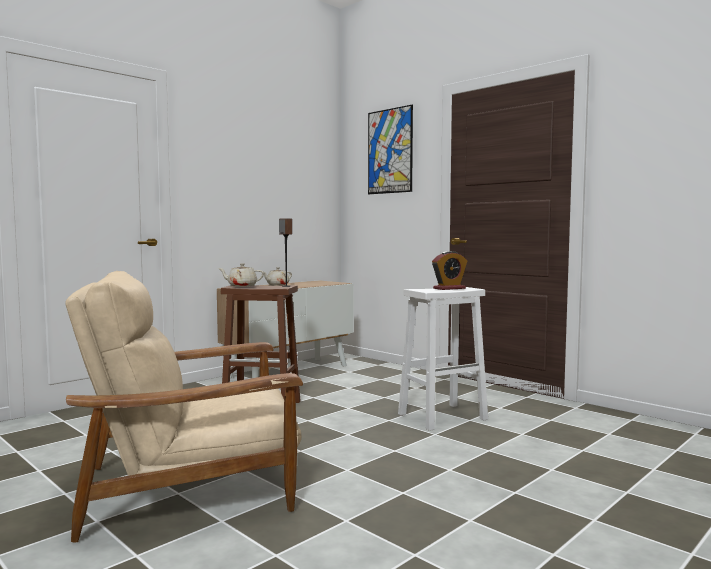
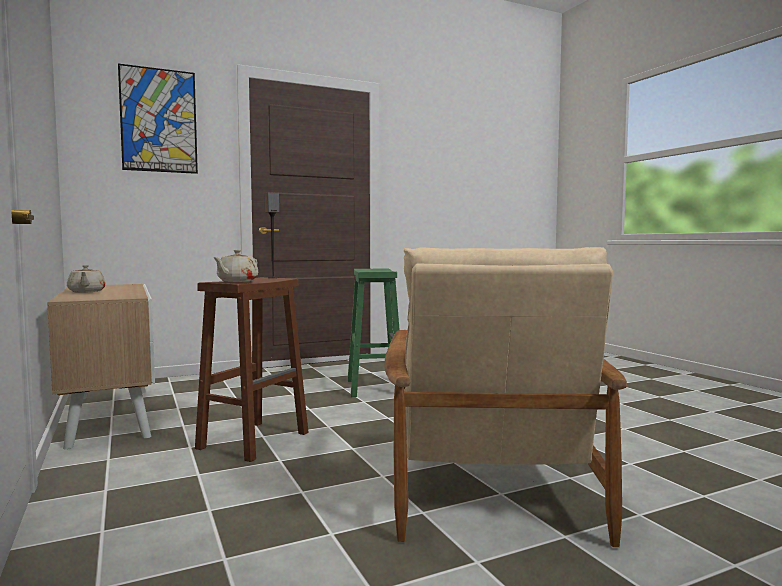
camera: 70 degrees left, 0 degrees up
white stool [398,287,488,431] -> green stool [348,269,400,397]
alarm clock [432,251,467,290] -> none

